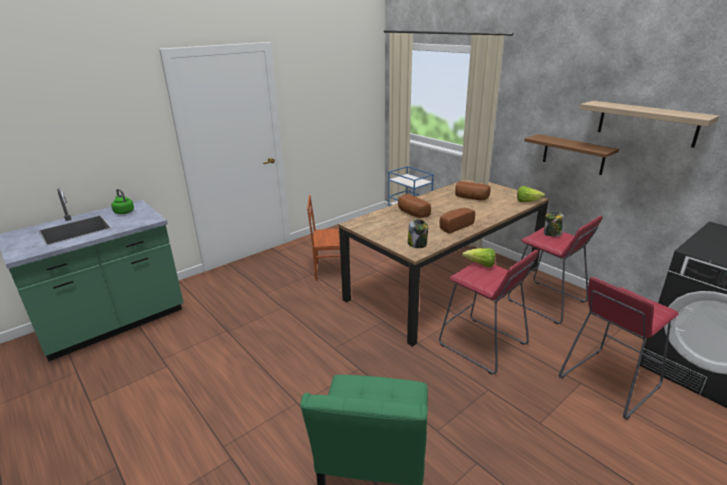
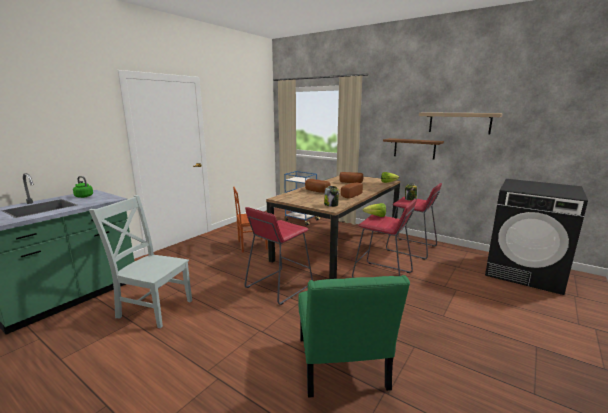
camera: 15 degrees left, 10 degrees down
red stool [559,277,679,419] -> red stool moved to [245,207,313,305]
none -> grey chair [89,195,192,328]

